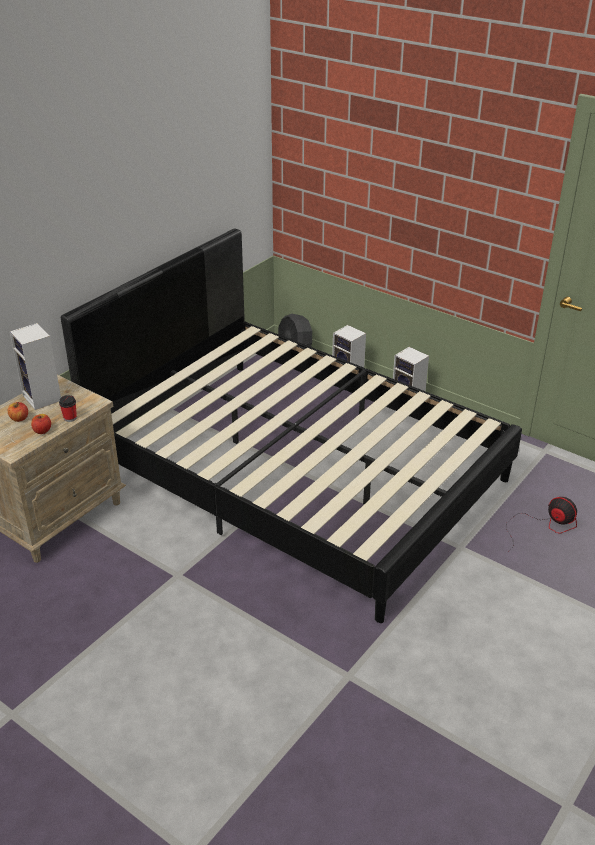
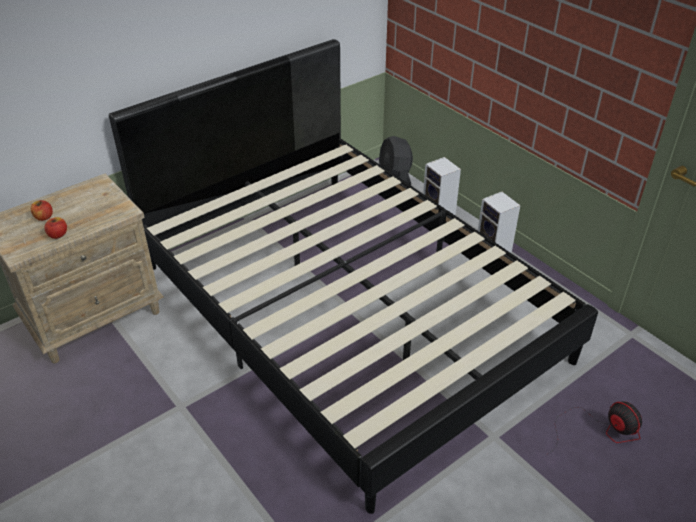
camera: 15 degrees right, 5 degrees up
speaker [10,323,61,410] -> none
cup [59,395,77,422] -> none

